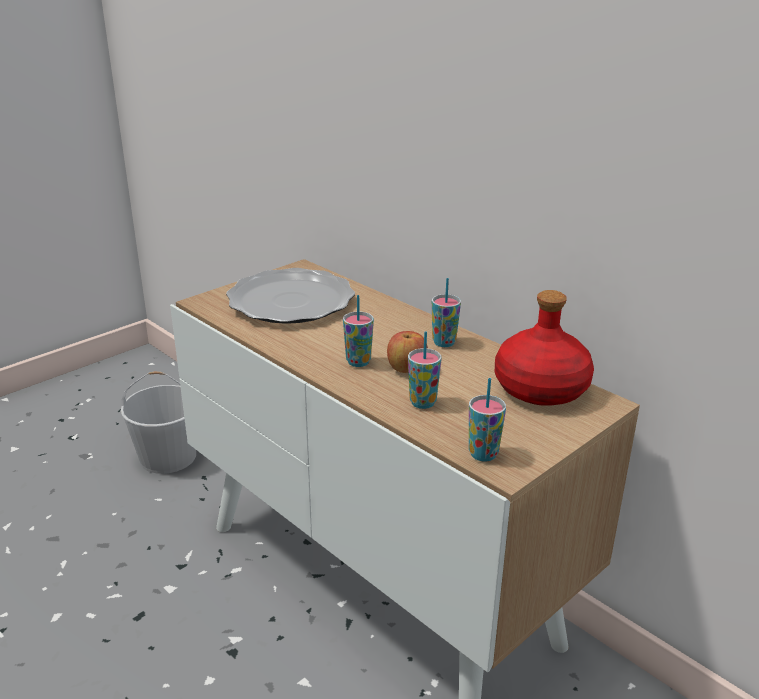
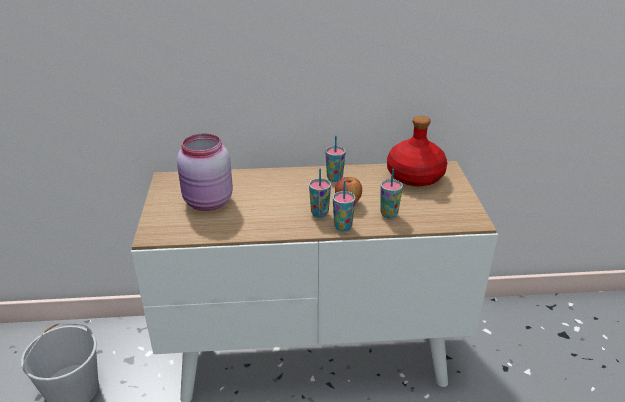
camera: 50 degrees left, 5 degrees up
plate [226,268,355,324] -> pink jar [177,133,233,211]
cup [469,378,506,462] -> cup moved to [333,181,356,232]

